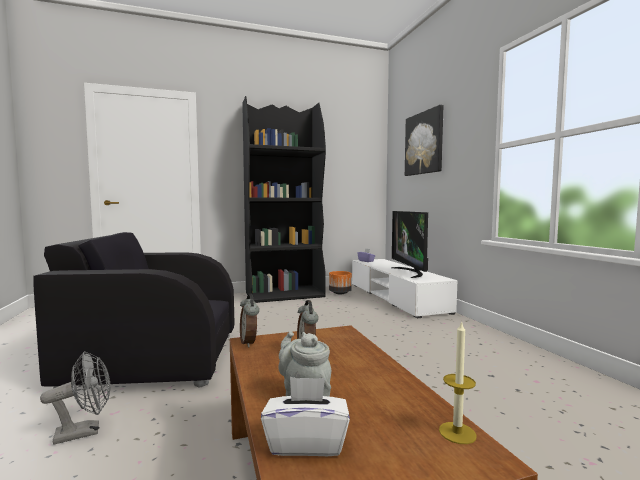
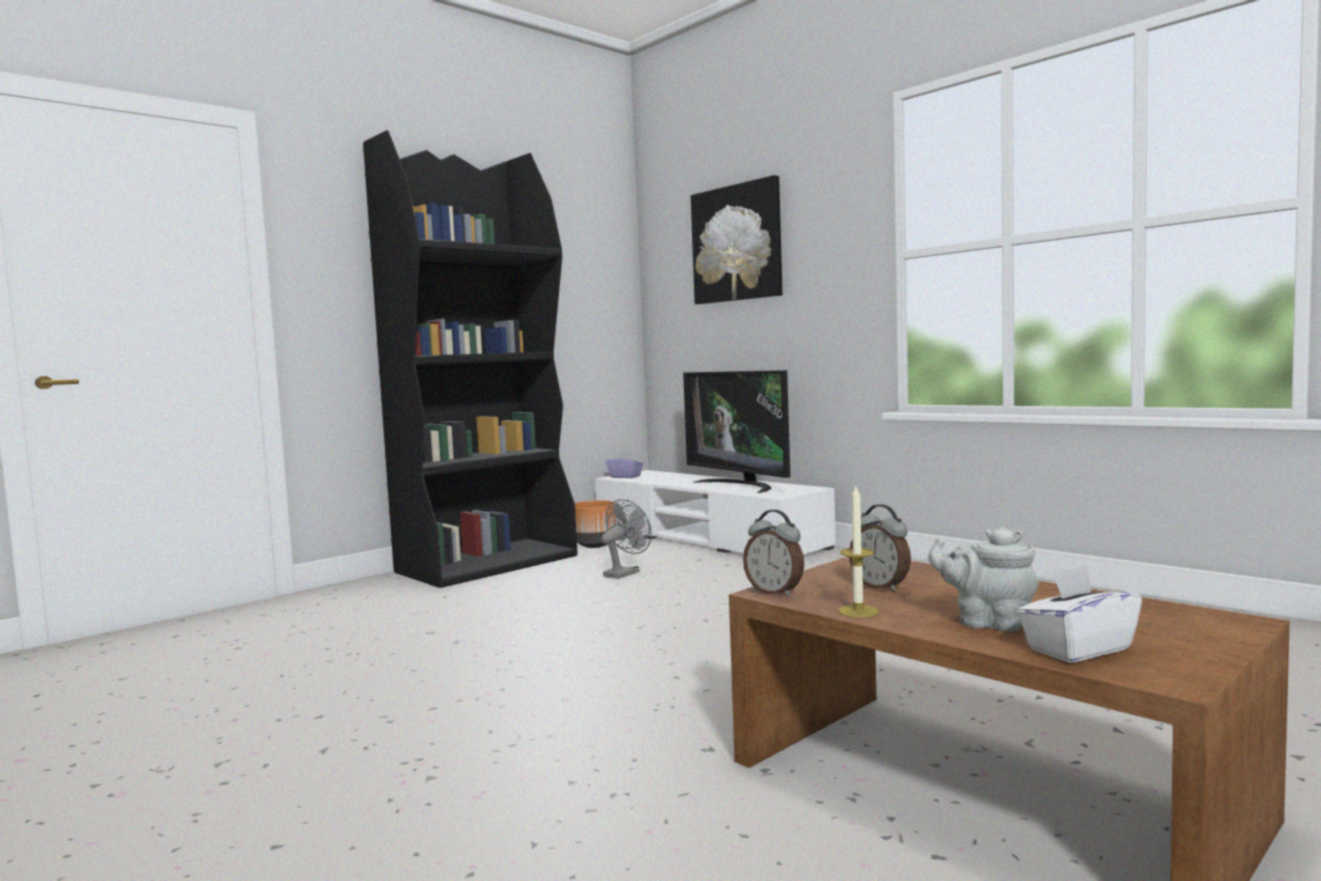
camera: 25 degrees left, 0 degrees up
black armchair [33,232,234,388] -> none
grey fan [40,351,110,445] -> grey fan moved to [601,499,652,579]
candle [439,321,476,444] -> candle moved to [838,486,879,618]

